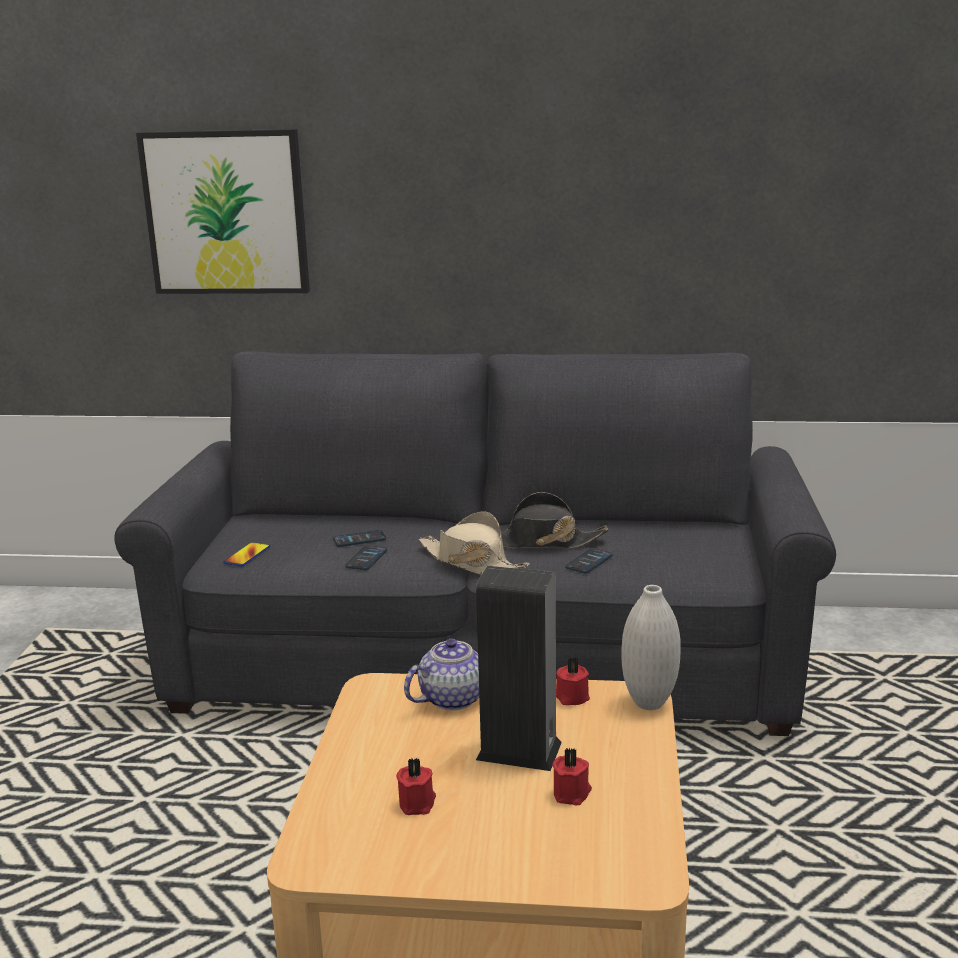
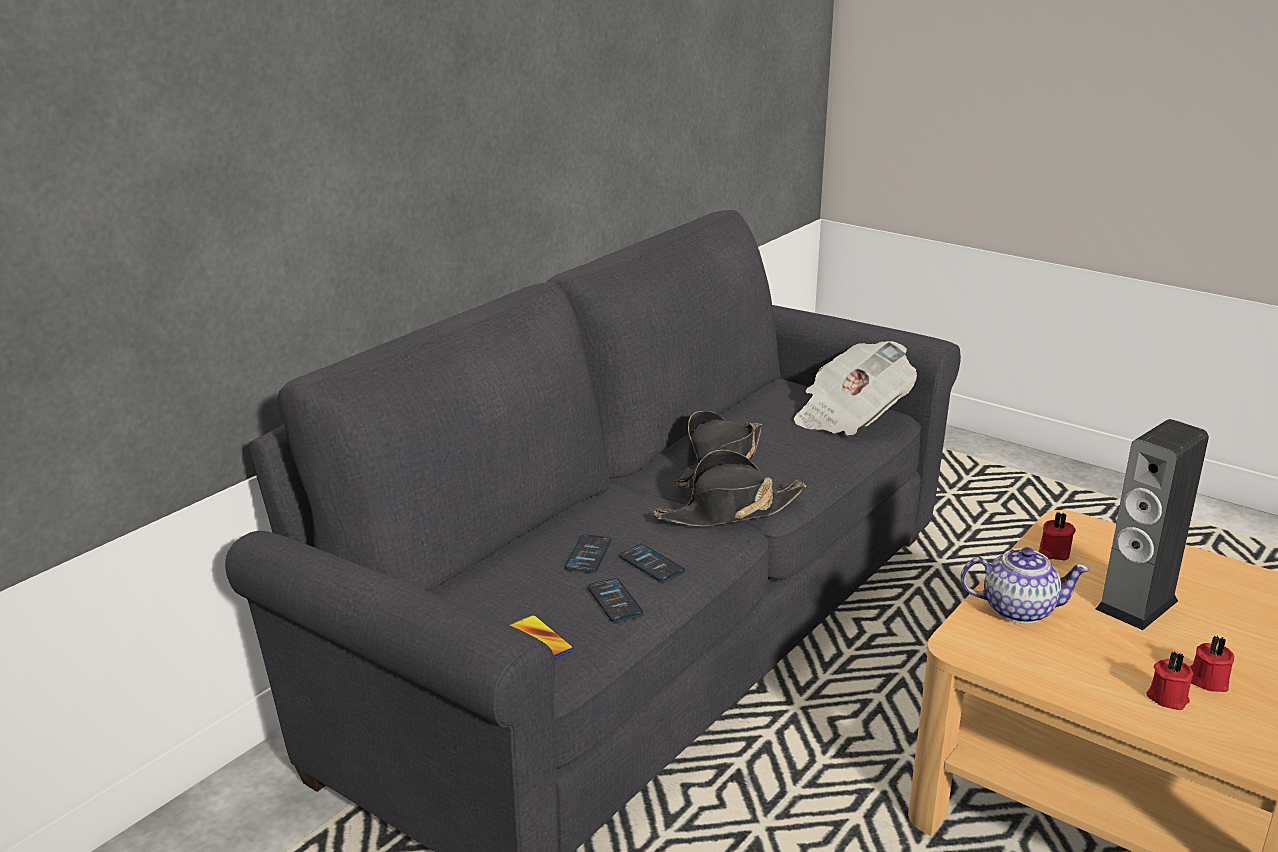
camera: 60 degrees left, 5 degrees up
picture [136,129,310,294] -> none
teapot [404,638,479,710] -> teapot turned 105 degrees clockwise [960,547,1090,624]
beige hat [419,511,530,575] -> black hat [652,450,806,526]
red candle [552,748,592,805] -> red candle moved to [1146,652,1193,710]
phone [566,548,613,573] -> phone moved to [588,578,643,622]
white vase [621,585,681,710] -> none
none -> newspaper [794,341,917,435]

